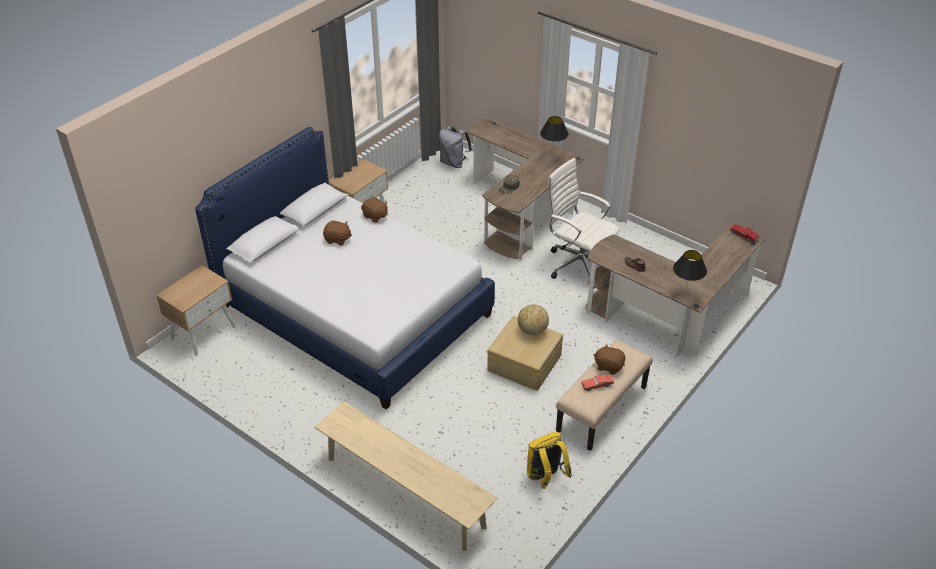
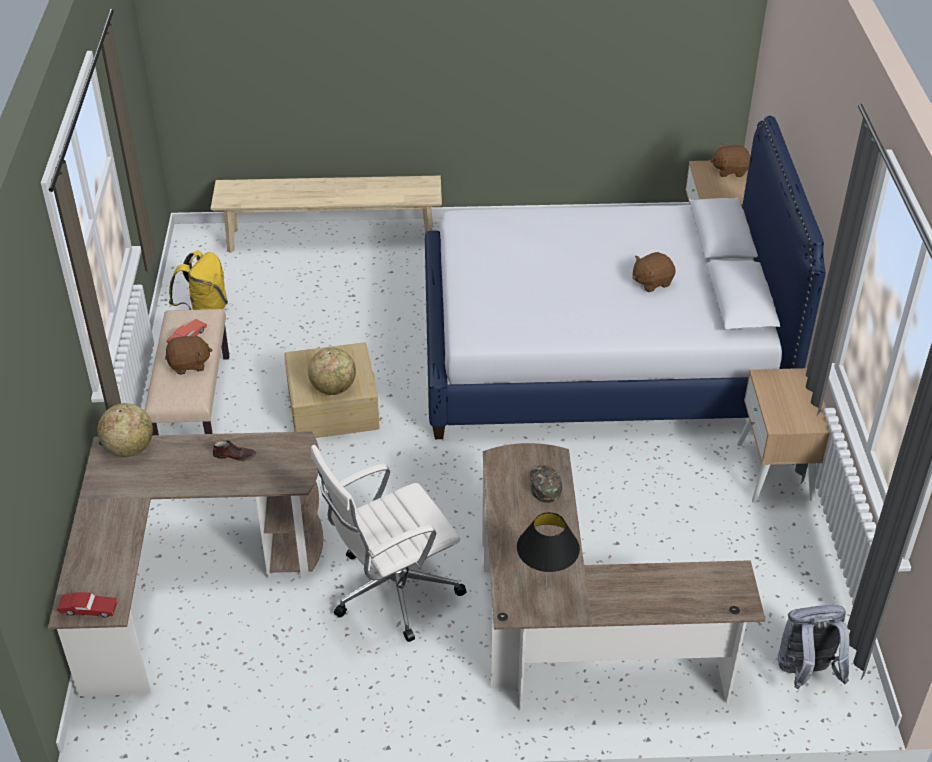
camera: 140 degrees right, 0 degrees up
brown plush toy [361,197,388,223] -> brown plush toy moved to [710,144,750,177]
white office chair [548,158,620,289] -> white office chair turned 150 degrees clockwise [311,445,467,642]
black table lamp [673,250,707,294] -> globe [97,403,153,457]

